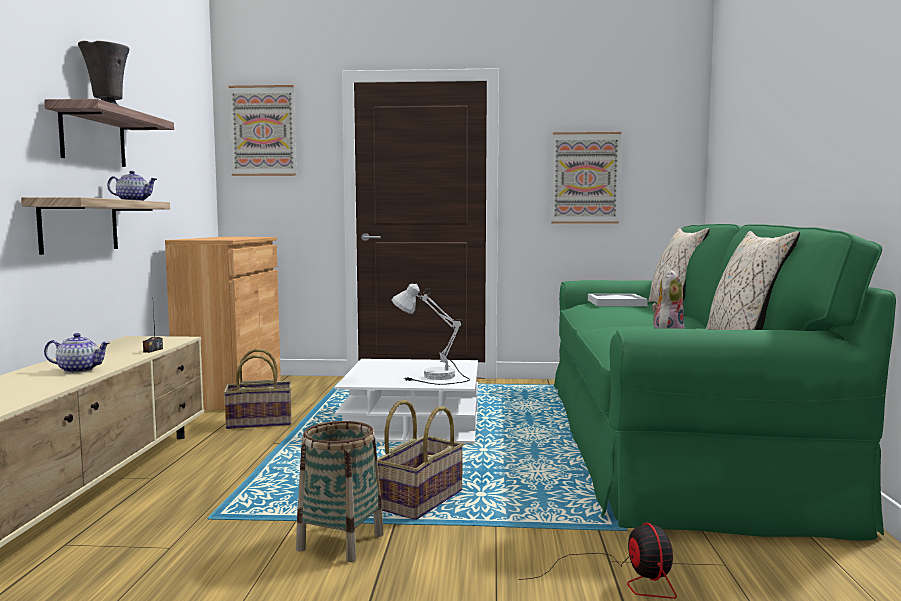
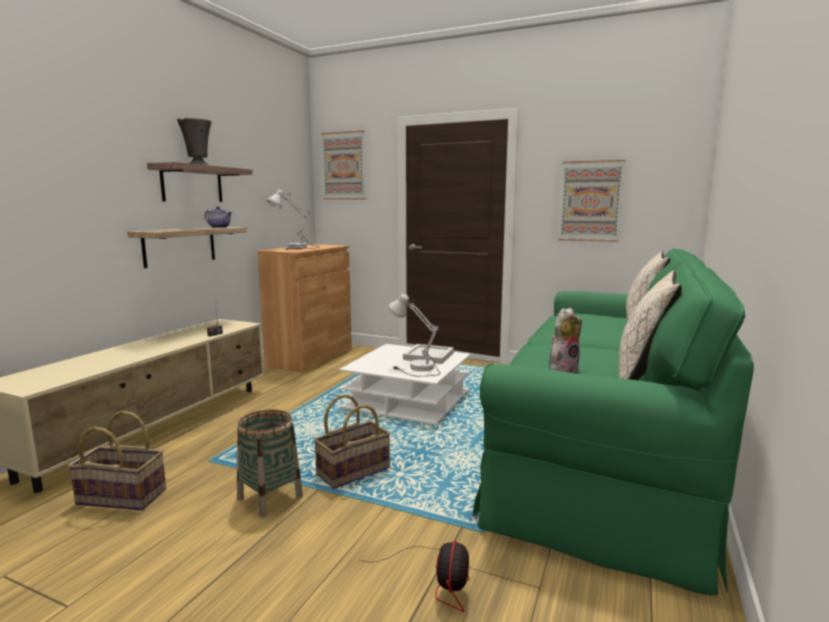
camera: 20 degrees right, 5 degrees up
teapot [44,333,110,373] -> none
basket [223,349,292,429] -> basket moved to [68,411,166,510]
white tray [588,294,648,306] -> white tray moved to [403,344,454,364]
none -> white table lamp [266,189,320,249]

